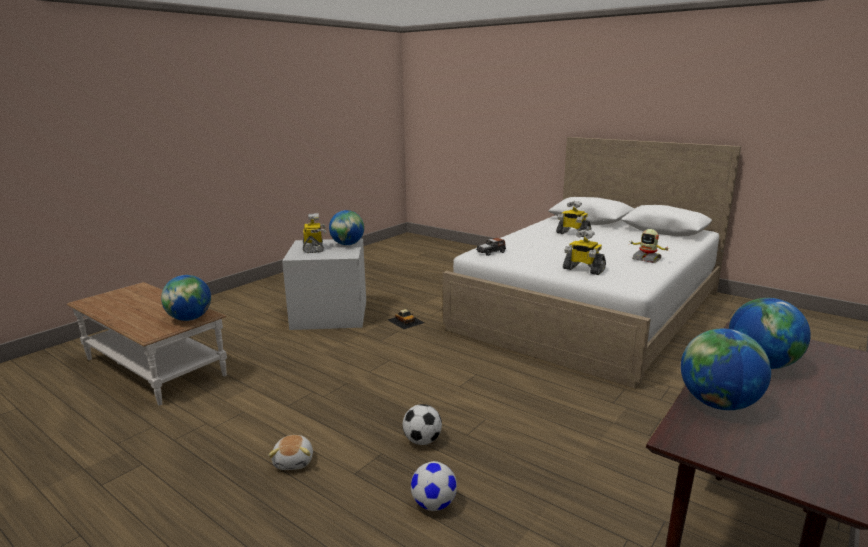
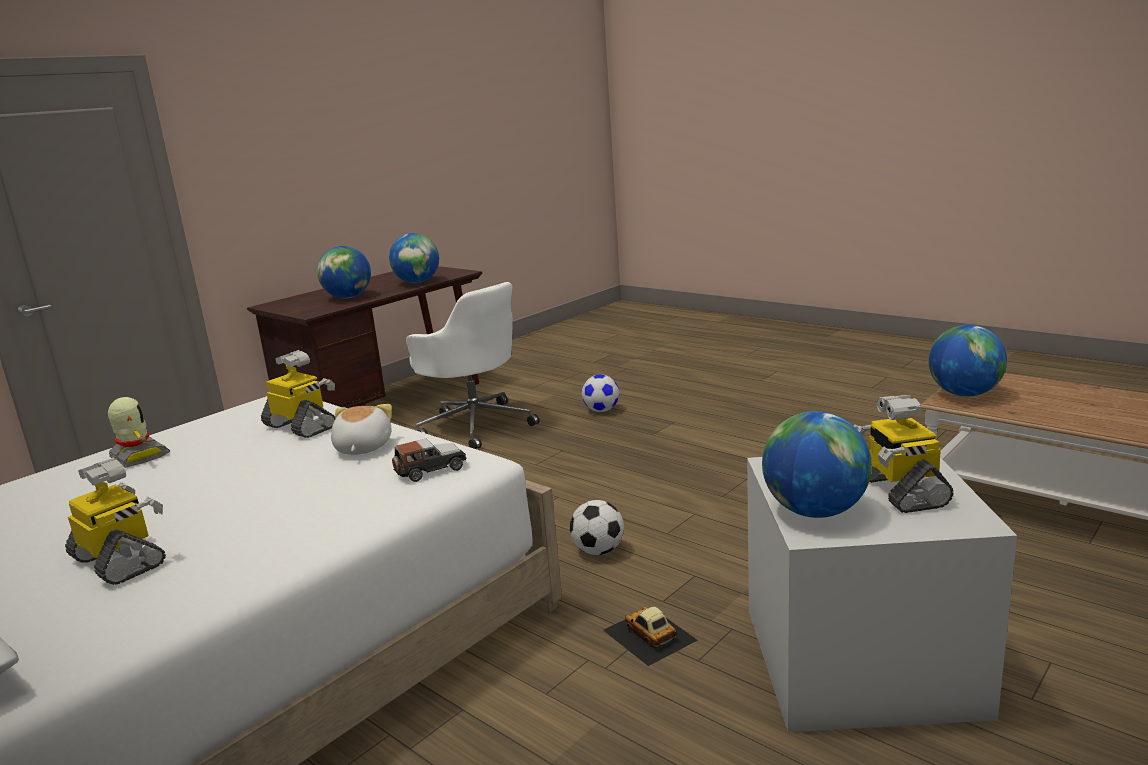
camera: 175 degrees left, 0 degrees up
plush toy [268,435,313,470] -> plush toy moved to [331,404,392,455]
football [402,404,442,445] -> football moved to [570,500,624,555]
none -> white office chair [406,282,540,449]

